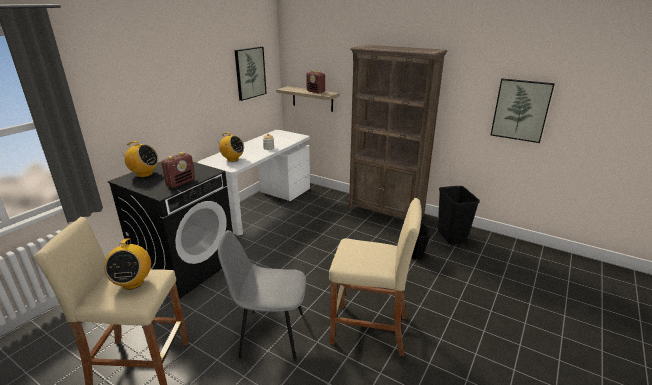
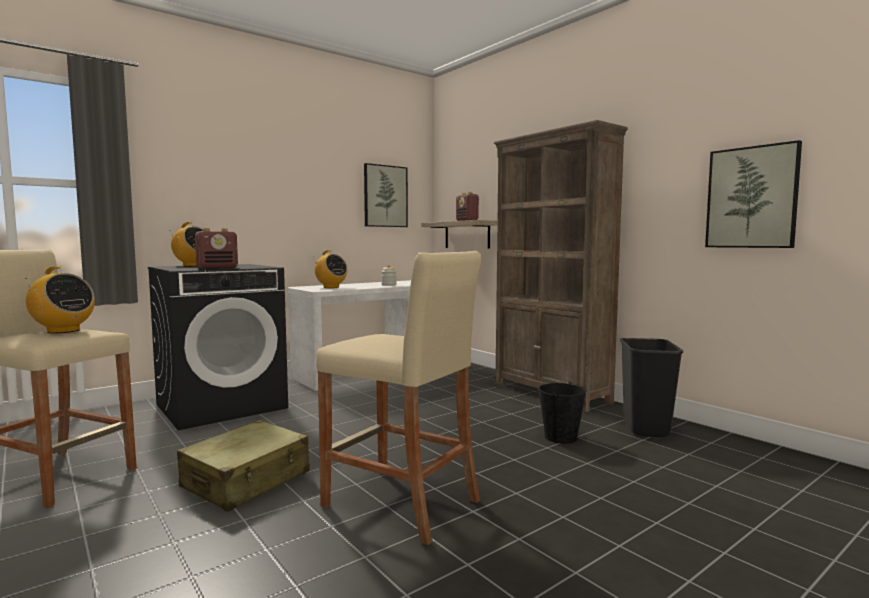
camera: 20 degrees right, 20 degrees down
radio [104,238,151,290] -> radio turned 75 degrees counterclockwise [25,266,95,333]
grey chair [218,230,306,361] -> beige suitcase [177,420,310,512]

